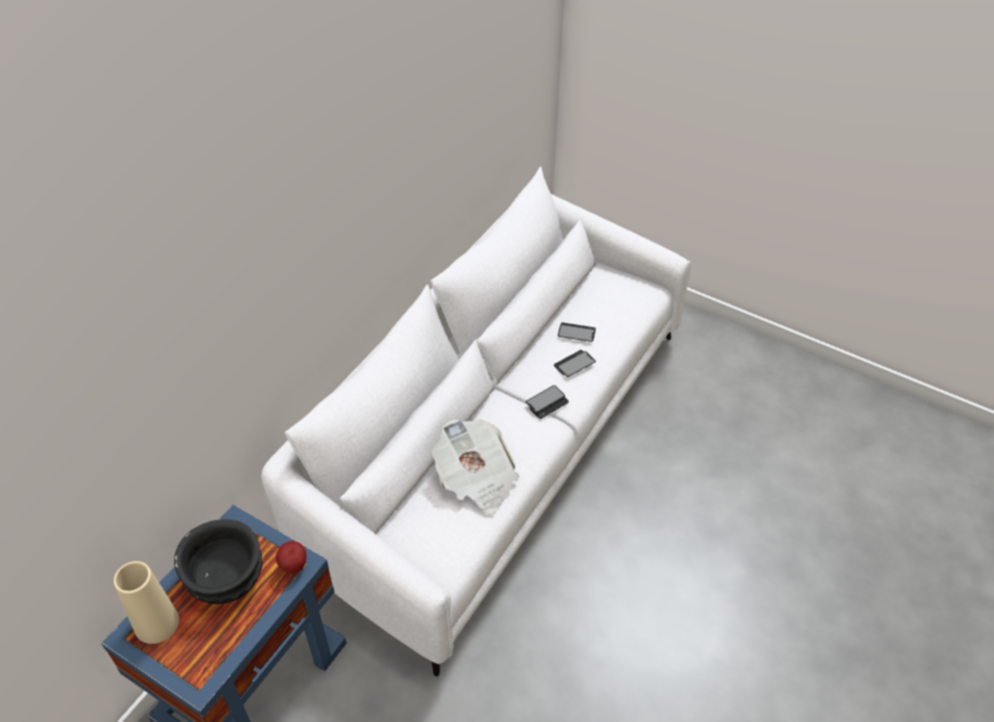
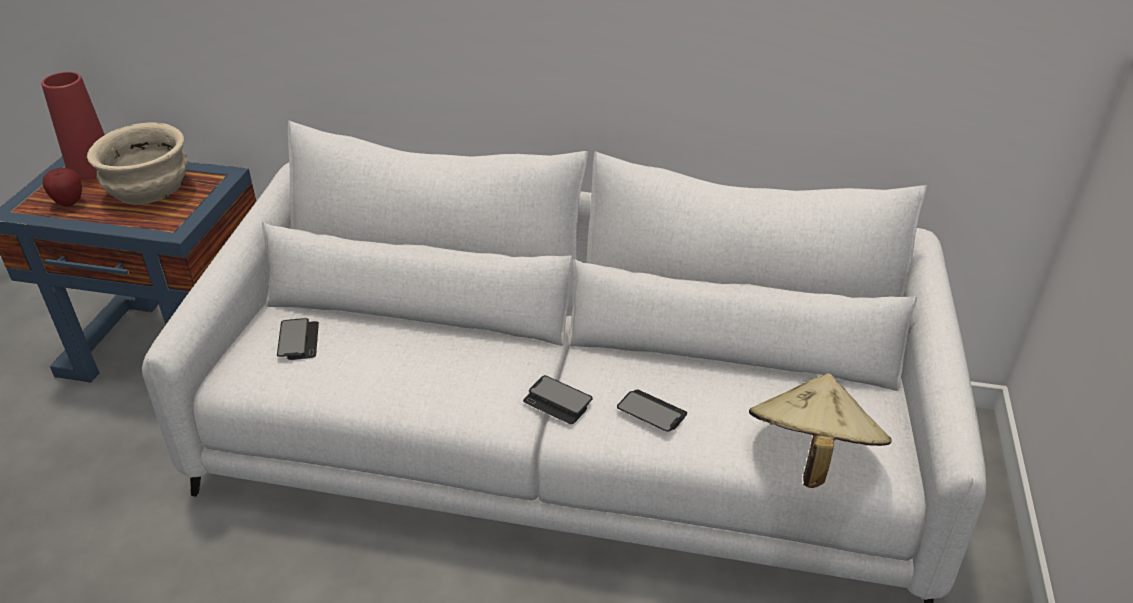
camera: 70 degrees right, 10 degrees down
beige vase [114,561,179,644] -> red vase [41,72,105,180]
black bowl [174,519,263,604] -> beige bowl [87,122,188,205]
apple [276,541,307,574] -> apple moved to [43,168,82,207]
newspaper [432,419,520,514] -> none
phone [558,322,596,342] -> phone moved to [277,318,319,360]
none -> beige hat [749,373,891,488]

